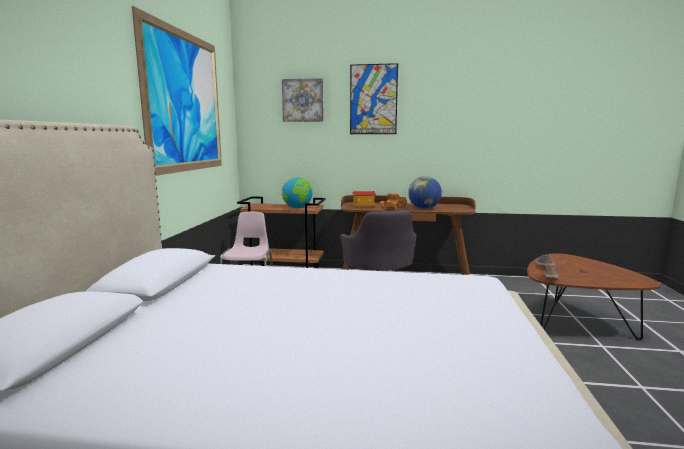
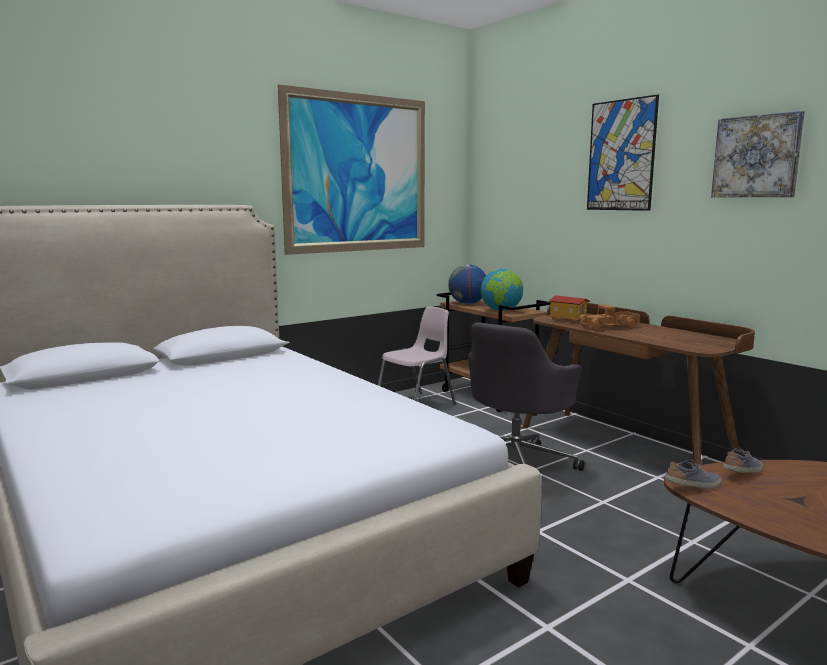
camera: 45 degrees right, 0 degrees up
picture [282,78,324,122] -> picture moved to [711,111,805,197]
globe [408,176,442,209] -> globe moved to [448,264,486,304]

